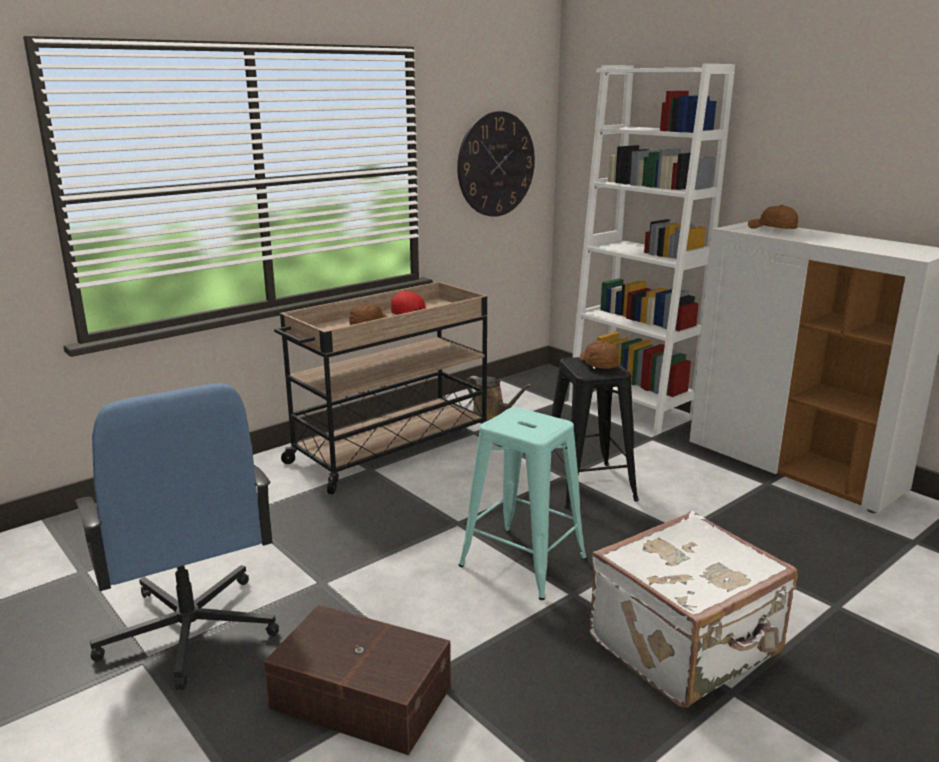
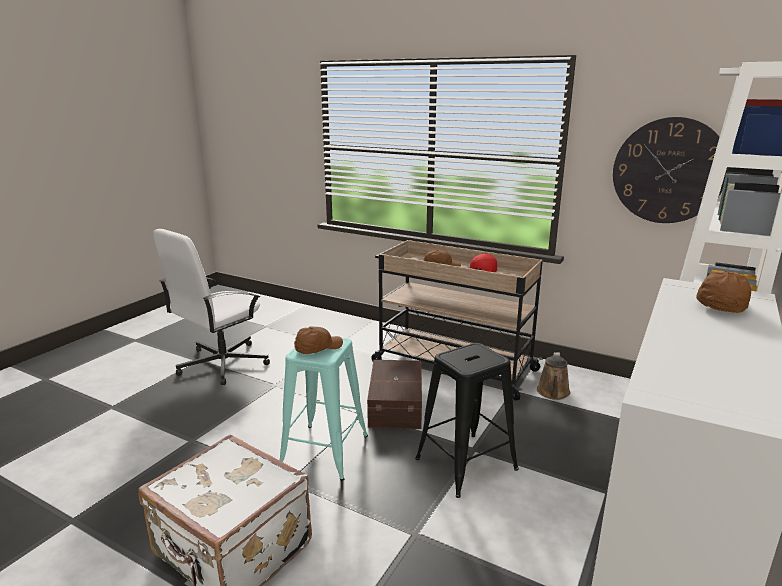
camera: 70 degrees right, 0 degrees up
blue office chair [75,383,279,690] -> white office chair [153,229,270,385]
brown storage box [264,605,451,755] -> brown storage box moved to [367,360,422,429]
brown cap [580,341,618,369] -> brown cap moved to [294,326,343,354]

